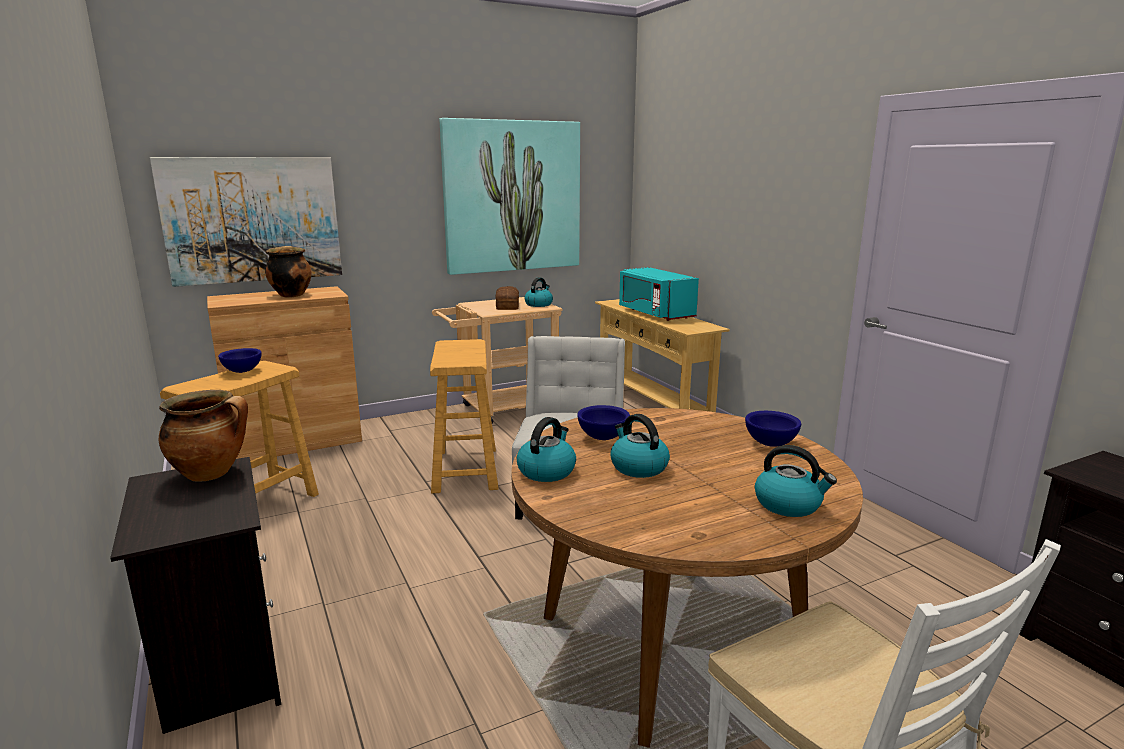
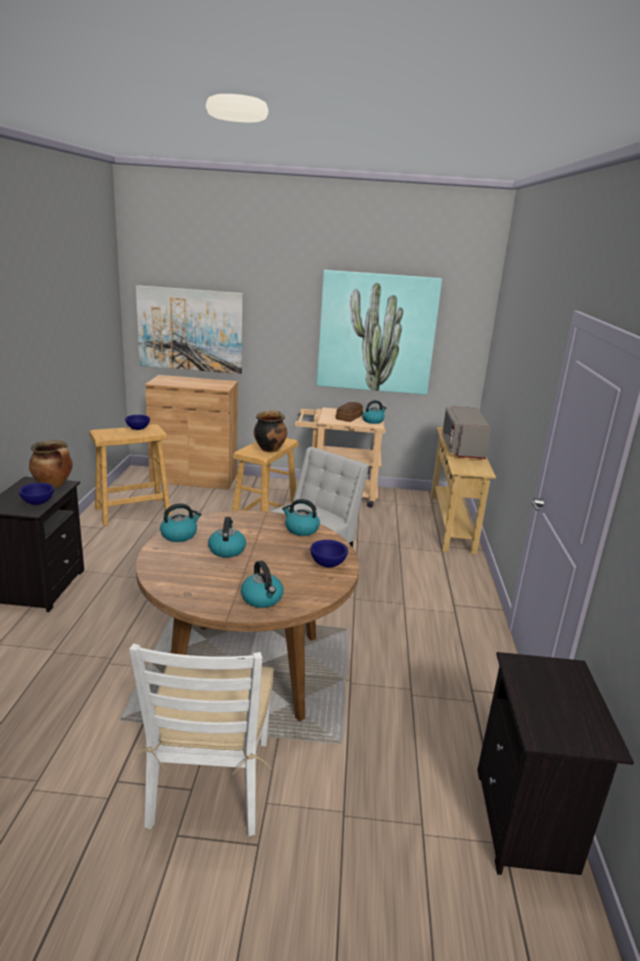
camera: 30 degrees right, 5 degrees up
cooking pot [265,246,312,297] -> cooking pot moved to [254,410,287,452]
blue bowl [577,405,630,440] -> blue bowl moved to [19,483,54,505]
turquoise microwave [619,267,699,321] -> grey microwave [442,406,491,459]
none -> kettle [282,499,320,536]

